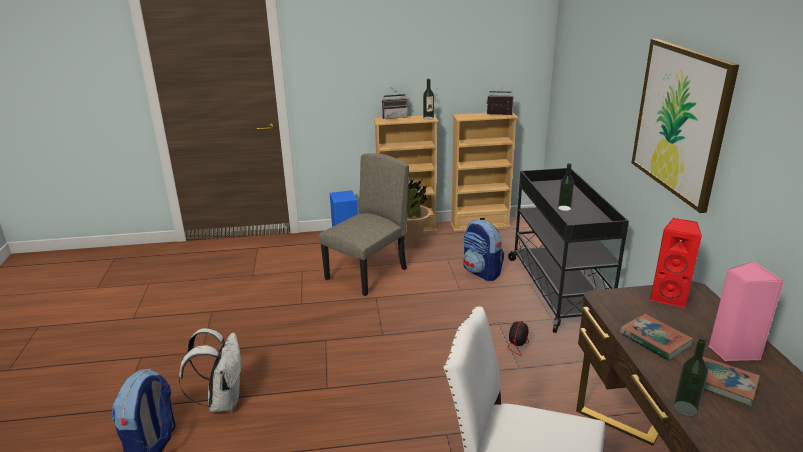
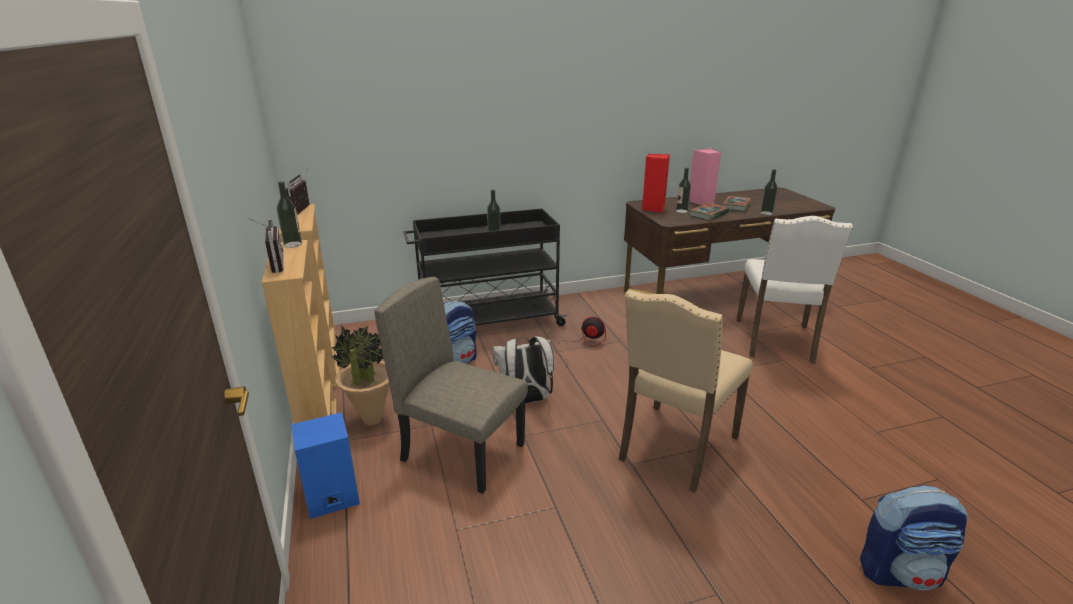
camera: 100 degrees left, 0 degrees up
white backpack [179,328,243,412] -> white backpack moved to [492,336,554,404]
picture [632,39,739,213] -> none
none -> beige chair [618,290,753,493]
none -> bottle [676,168,691,213]

